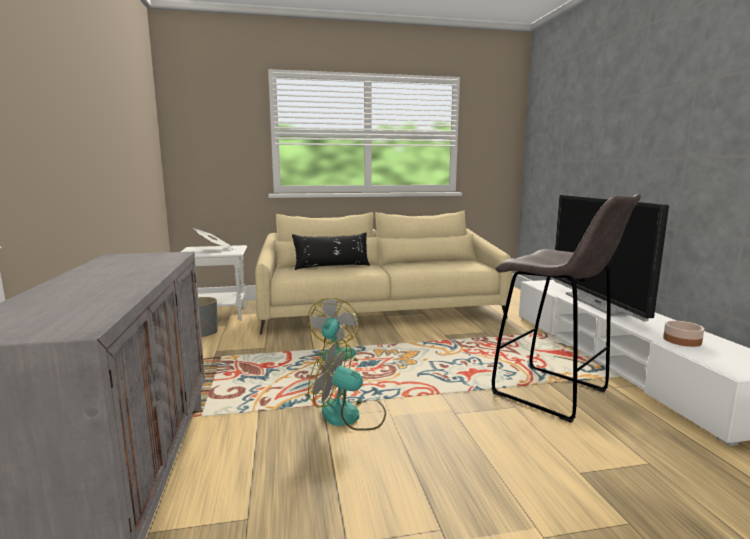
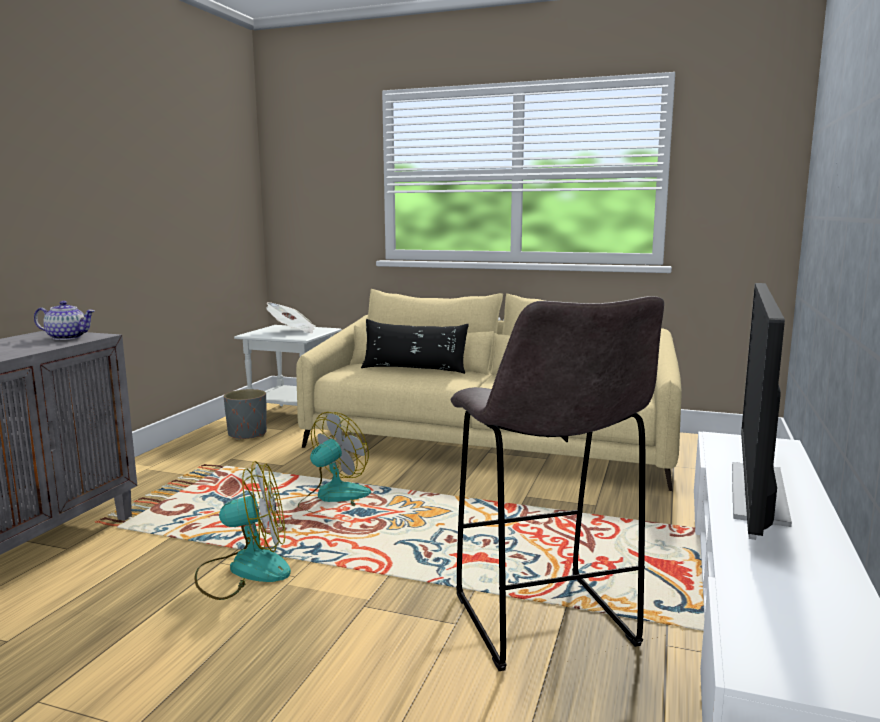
camera: 30 degrees right, 0 degrees up
fan [308,339,386,431] -> fan turned 120 degrees clockwise [195,461,291,600]
bowl [663,321,704,347] -> none
none -> teapot [34,301,95,340]

